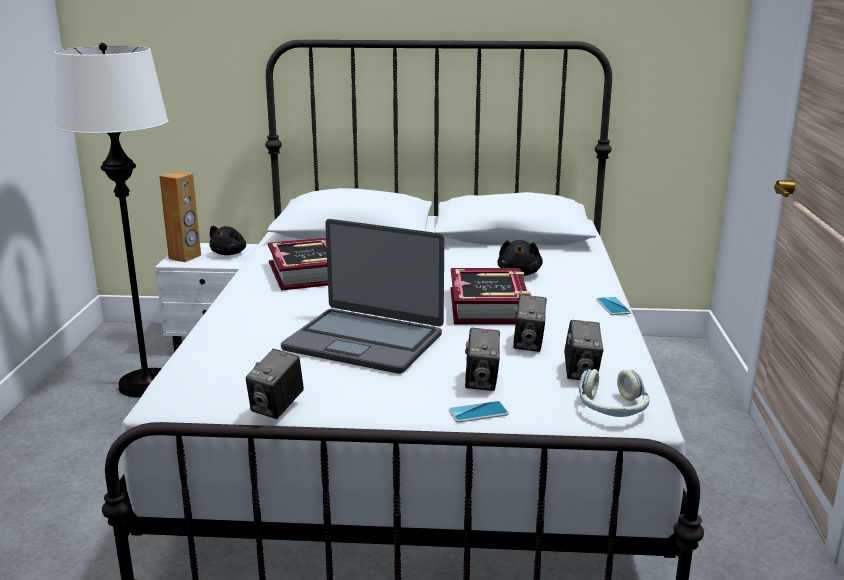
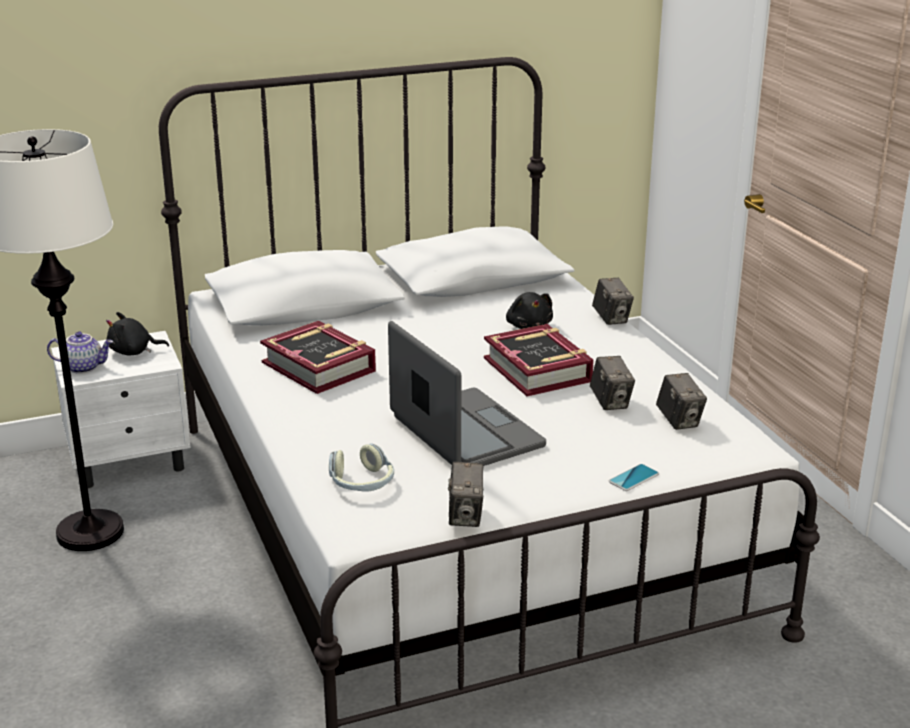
camera: 25 degrees left, 5 degrees up
brown speaker [159,171,201,262] -> teapot [47,331,113,374]
black plush toy [209,226,246,255] -> black plush toy turned 90 degrees clockwise [106,312,169,356]
laptop [281,219,444,374] -> laptop turned 120 degrees counterclockwise [388,321,546,466]
camera [465,328,500,391] -> camera moved to [592,278,634,325]
headphones [579,369,650,417] -> headphones moved to [329,444,394,491]
phone [596,297,631,315] -> none

